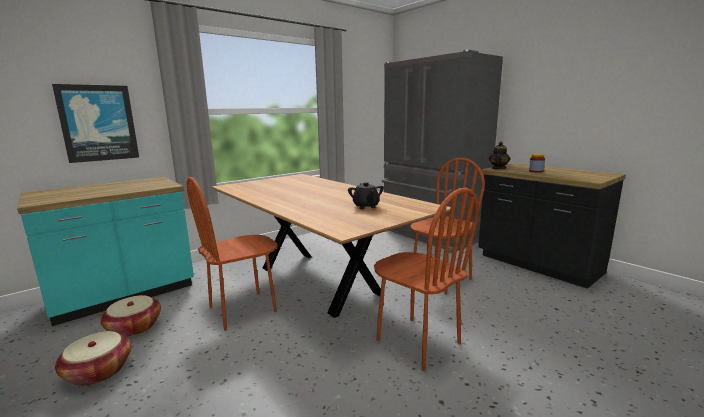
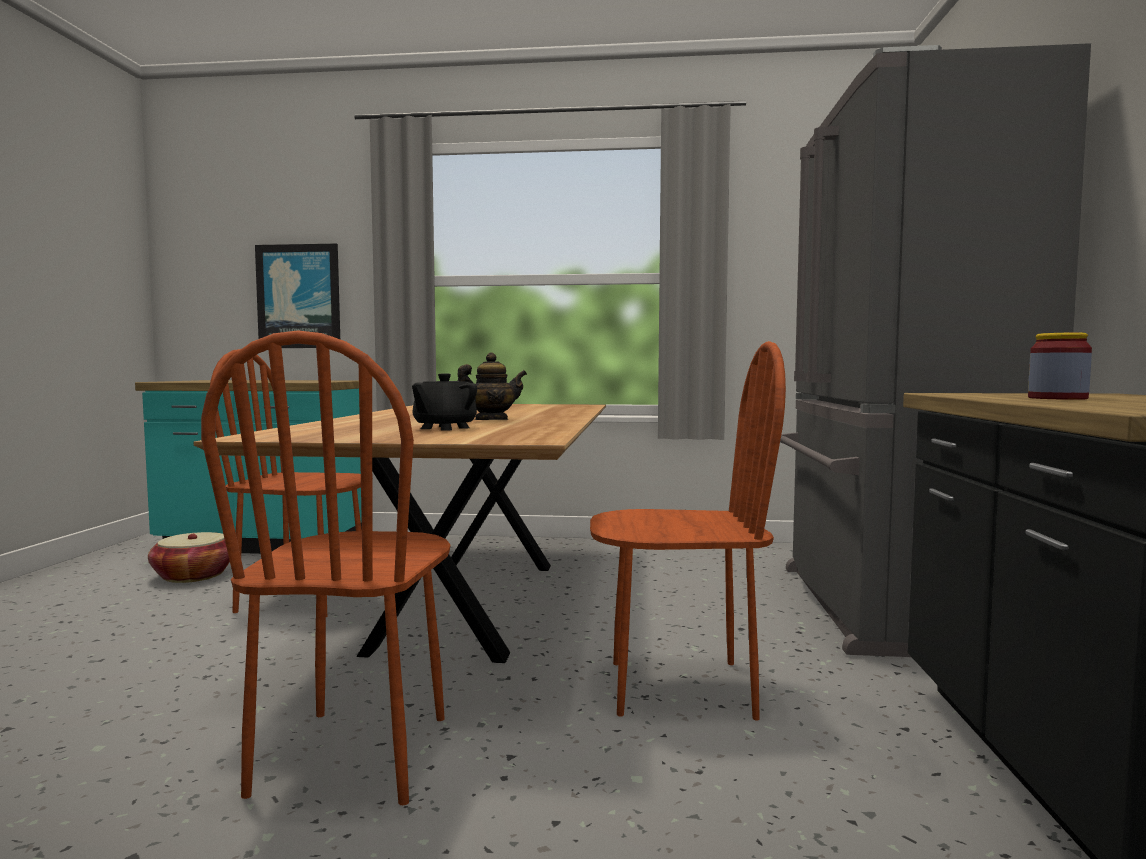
camera: 45 degrees right, 10 degrees down
basket [55,331,131,386] -> none
teapot [489,142,511,169] -> teapot moved to [458,353,527,420]

